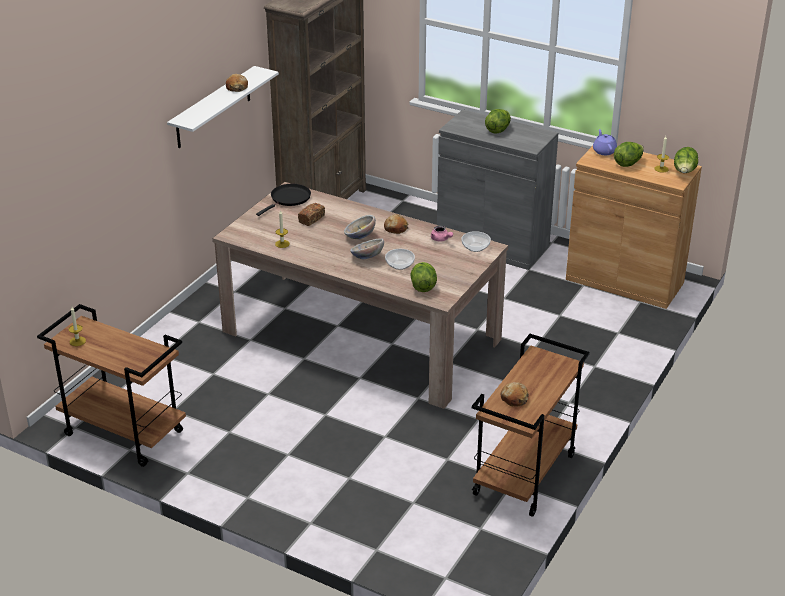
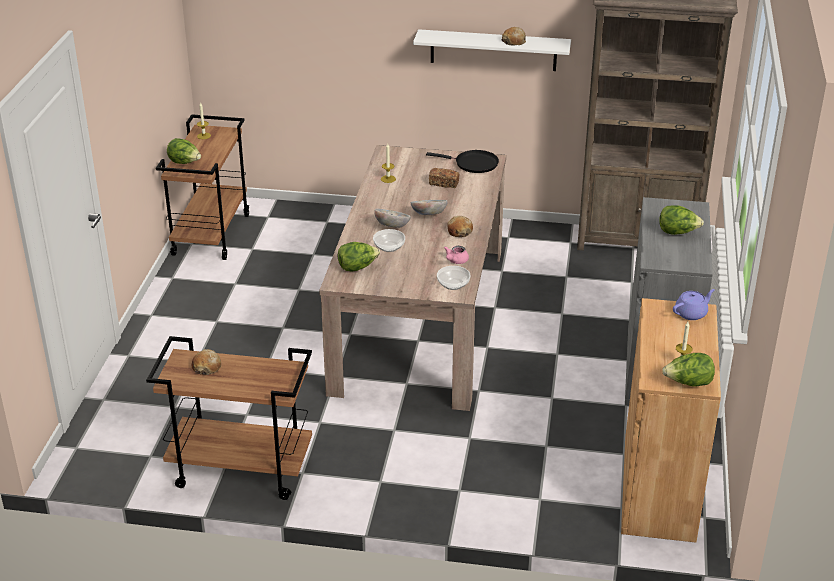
camera: 70 degrees right, 0 degrees up
lettuce [614,142,644,167] -> lettuce moved to [167,138,201,164]

